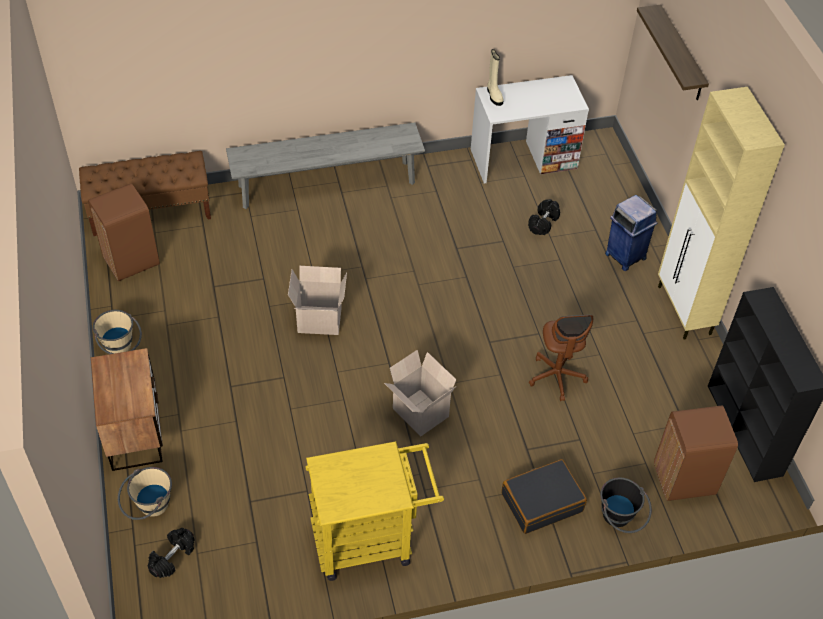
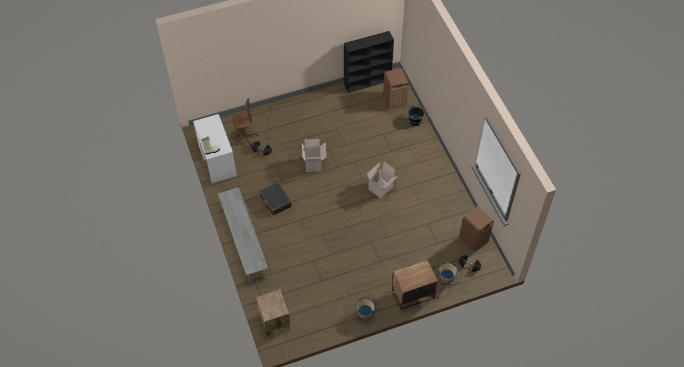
camera: 95 degrees left, 5 degrees up
brown bench [79,151,211,236] -> brown nightstand [256,289,290,336]
brown trash can [88,183,160,281] -> brown trash can moved to [459,206,494,252]
cardboard box [288,266,347,335] -> cardboard box moved to [302,139,327,172]
yellow cart [305,441,444,581] -> none
black suitcase [501,459,587,534] -> black suitcase moved to [260,182,292,216]
brown office chair [529,315,593,401] -> brown office chair moved to [233,98,258,147]
blue trash can [605,195,658,271] -> none
shelf [637,5,709,100] -> none
beige cabinet [658,87,785,340] -> none

